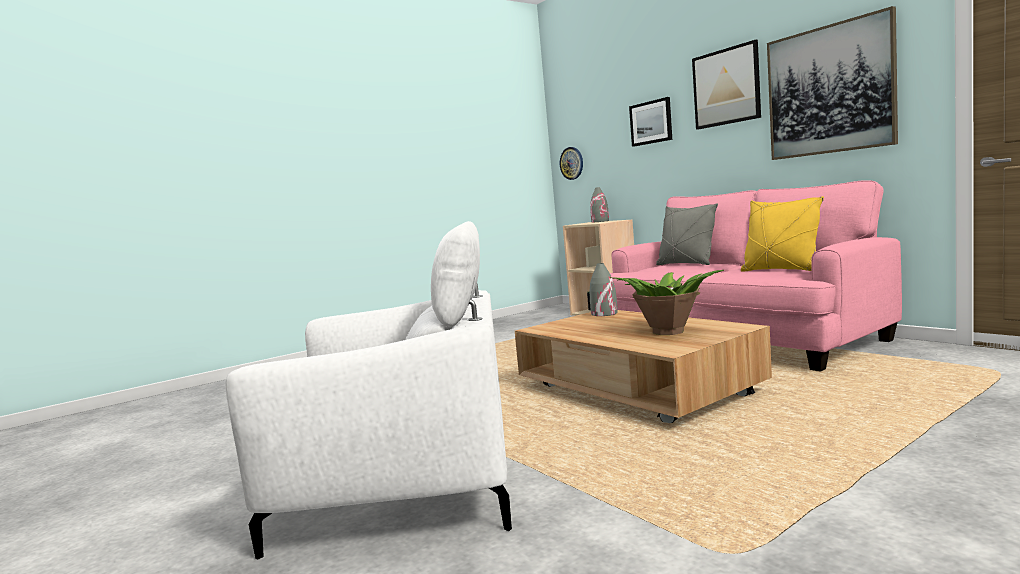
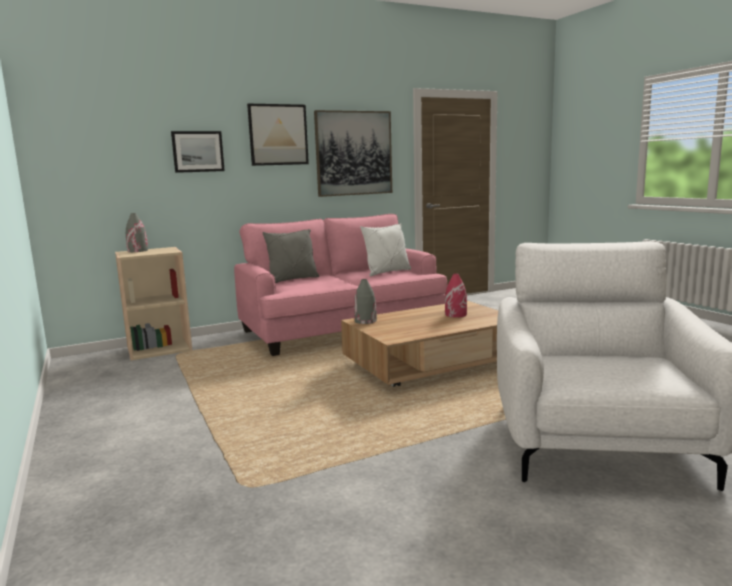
camera: 80 degrees left, 5 degrees up
wall clock [560,147,583,180] -> none
potted plant [610,270,724,335] -> red vase [445,274,467,318]
yellow pillow [741,196,824,272] -> white pillow [360,223,411,276]

